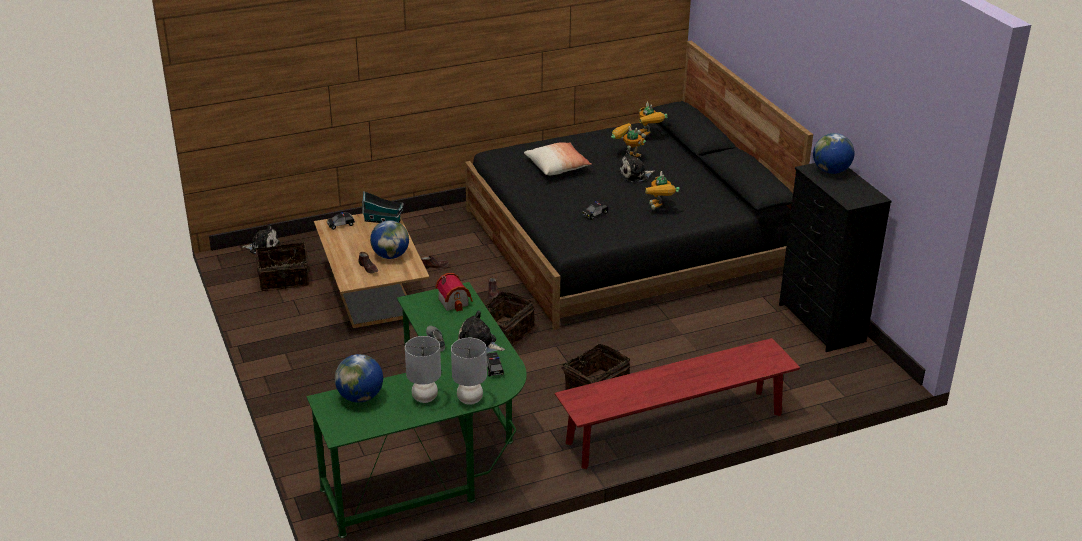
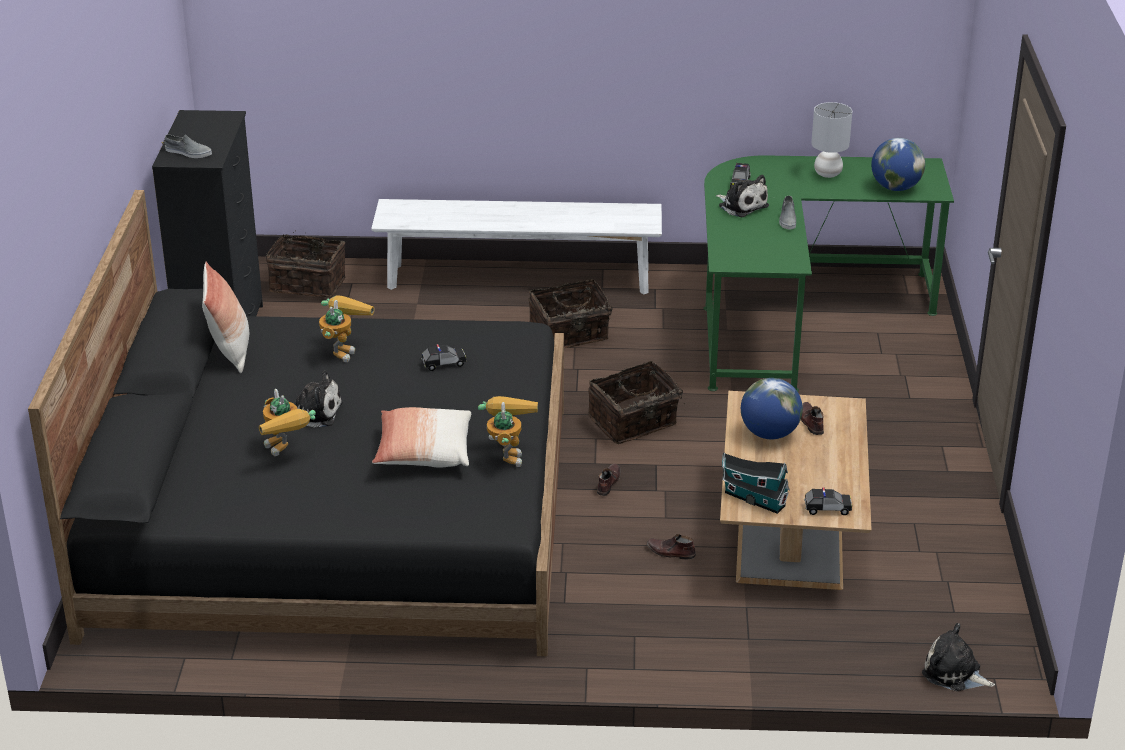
camera: 155 degrees left, 0 degrees up
basket [256,242,309,291] -> basket moved to [266,231,346,297]
toy house [435,273,473,312] -> none
grey table lamp [451,338,487,405] -> none
red bench [555,338,800,469] -> white bench [371,199,662,294]
toy robot [637,102,668,138] -> toy robot moved to [478,396,538,467]
globe [813,133,855,174] -> grey shoe [164,134,212,158]
none -> pillow [202,261,249,373]

